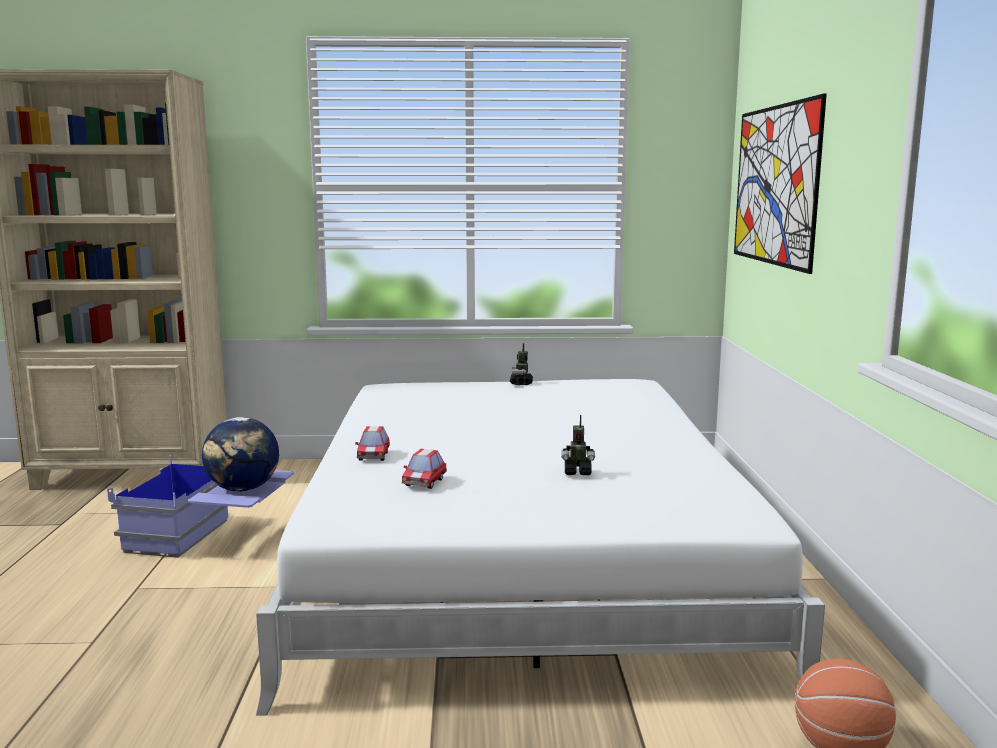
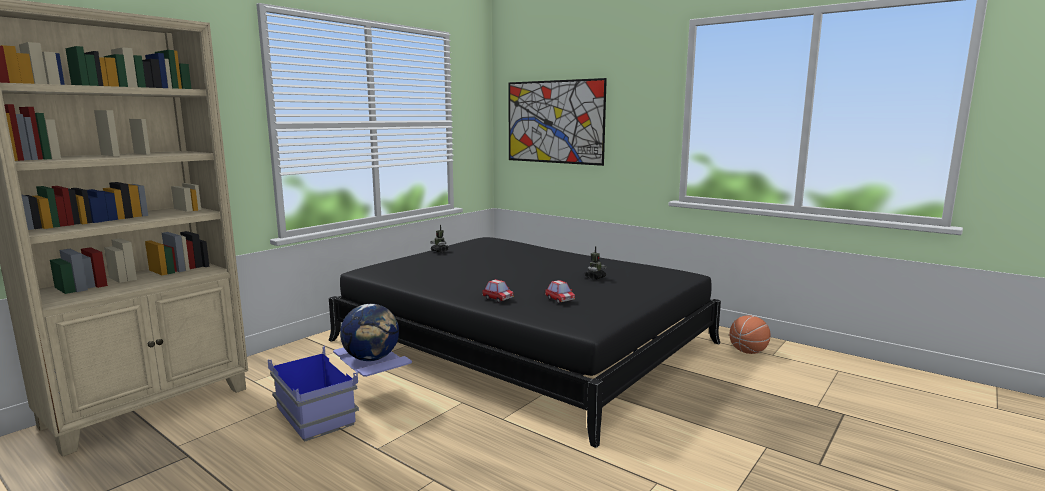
camera: 50 degrees left, 0 degrees up
white bed [256,379,825,716] -> black bed [328,237,721,448]

